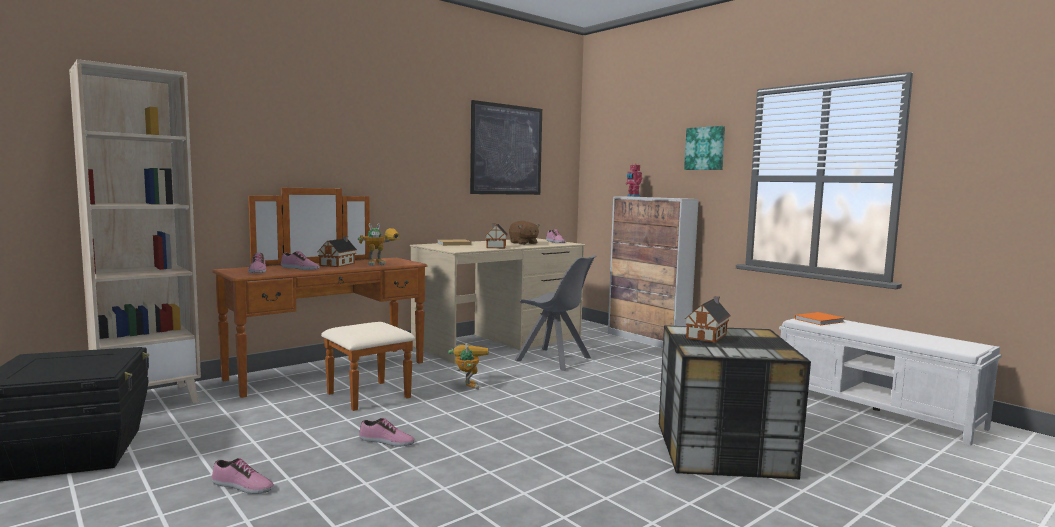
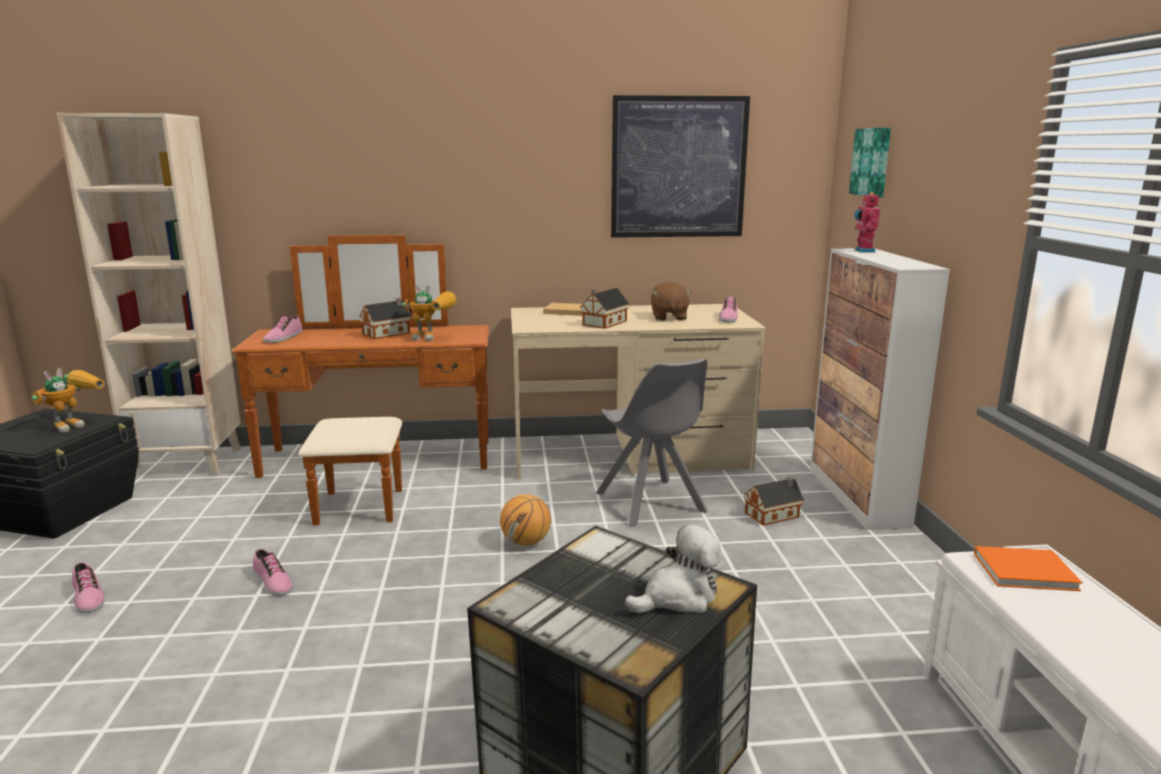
camera: 35 degrees right, 10 degrees up
shoe [281,251,320,270] -> none
toy robot [448,343,488,390] -> toy robot moved to [31,368,105,433]
picture [684,126,725,170] -> picture moved to [849,127,891,197]
toy house [685,296,731,343] -> toy house moved to [744,477,804,526]
none -> basketball [500,494,551,546]
none -> plush toy [625,524,721,613]

